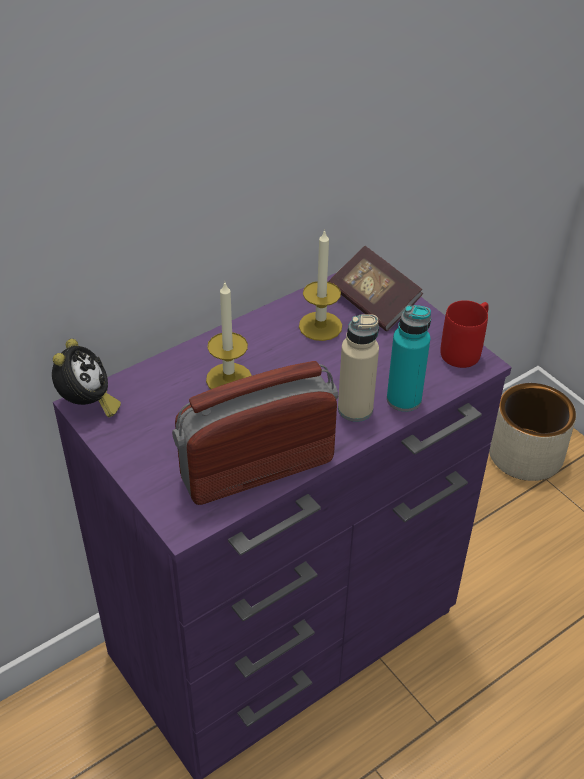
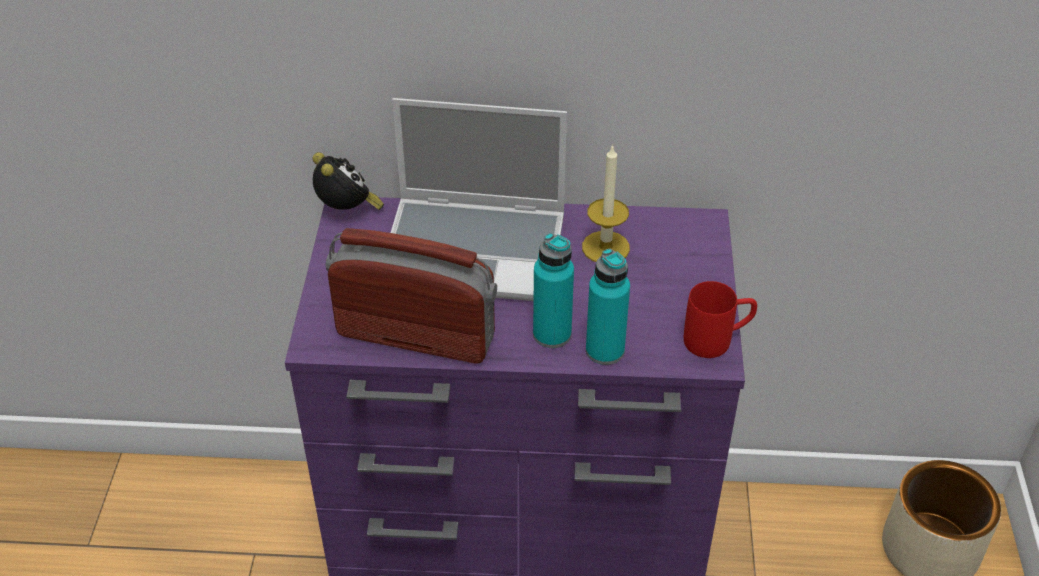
camera: 40 degrees right, 0 degrees up
alarm clock [52,339,121,417] -> alarm clock turned 75 degrees counterclockwise [313,152,384,210]
candle [206,283,252,389] -> laptop [391,98,567,301]
book [329,246,423,331] -> none
beige bottle [338,314,379,422] -> turquoise bottle [533,233,574,348]

